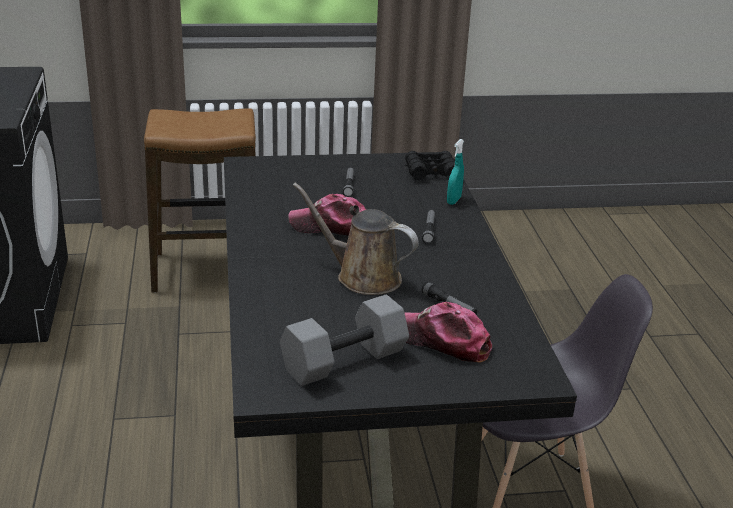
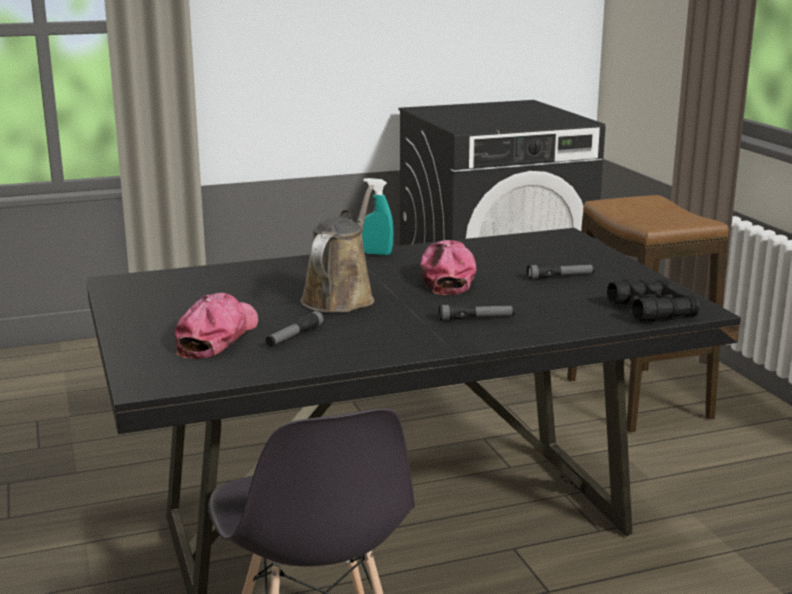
camera: 80 degrees right, 10 degrees down
grey dumbbell [280,295,409,386] -> none
turquoise spray bottle [447,139,464,205] -> turquoise spray bottle moved to [362,178,393,255]

